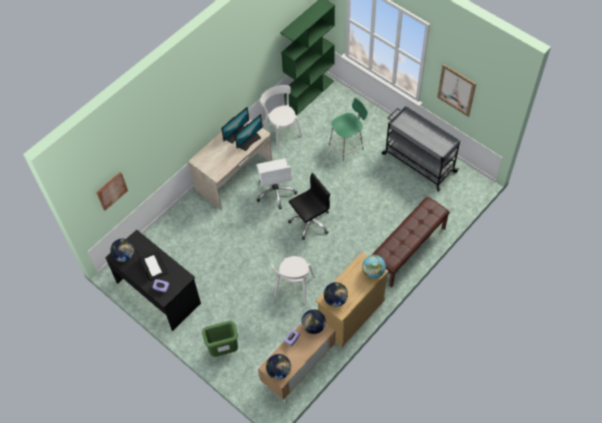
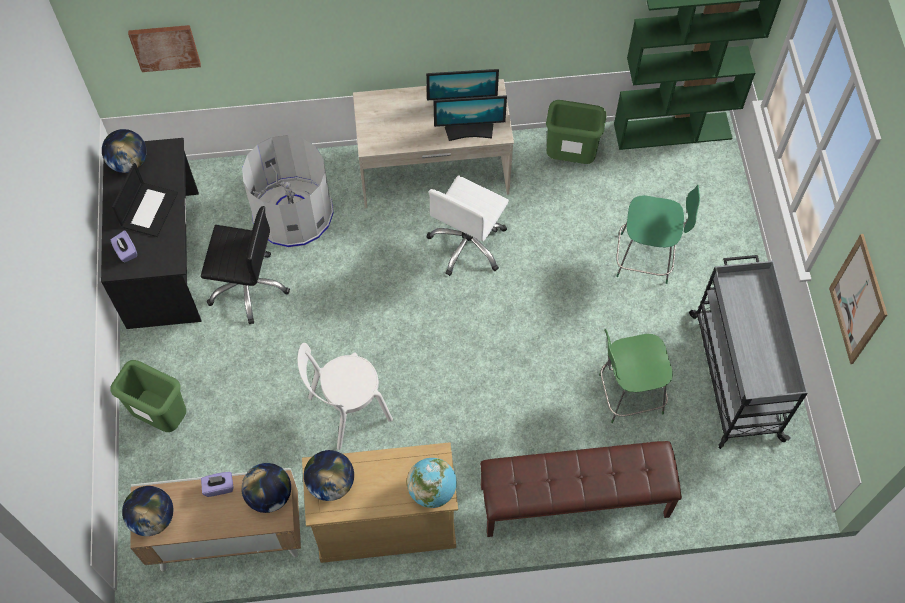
camera: 40 degrees right, 5 degrees up
white chair [260,85,303,149] -> green trash can [546,100,606,164]
black office chair [288,173,330,240] -> black office chair moved to [201,206,290,324]
none -> grey trash can [242,135,334,247]
none -> green chair [599,329,673,423]

